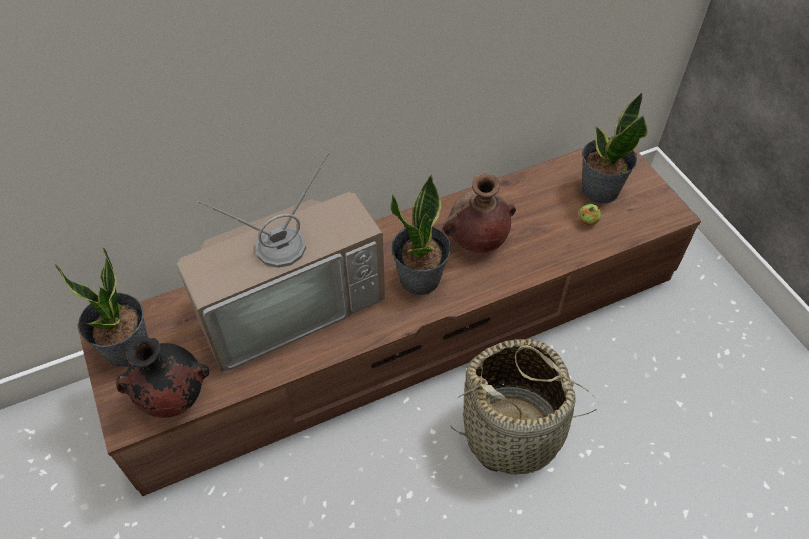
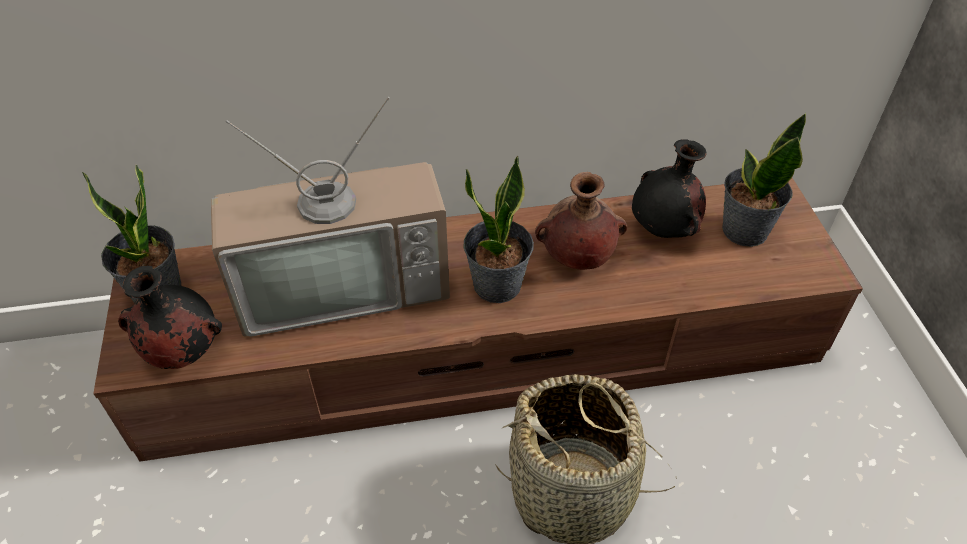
camera: 15 degrees right, 5 degrees down
apple [579,203,601,225] -> none
none -> black vase [632,139,707,238]

